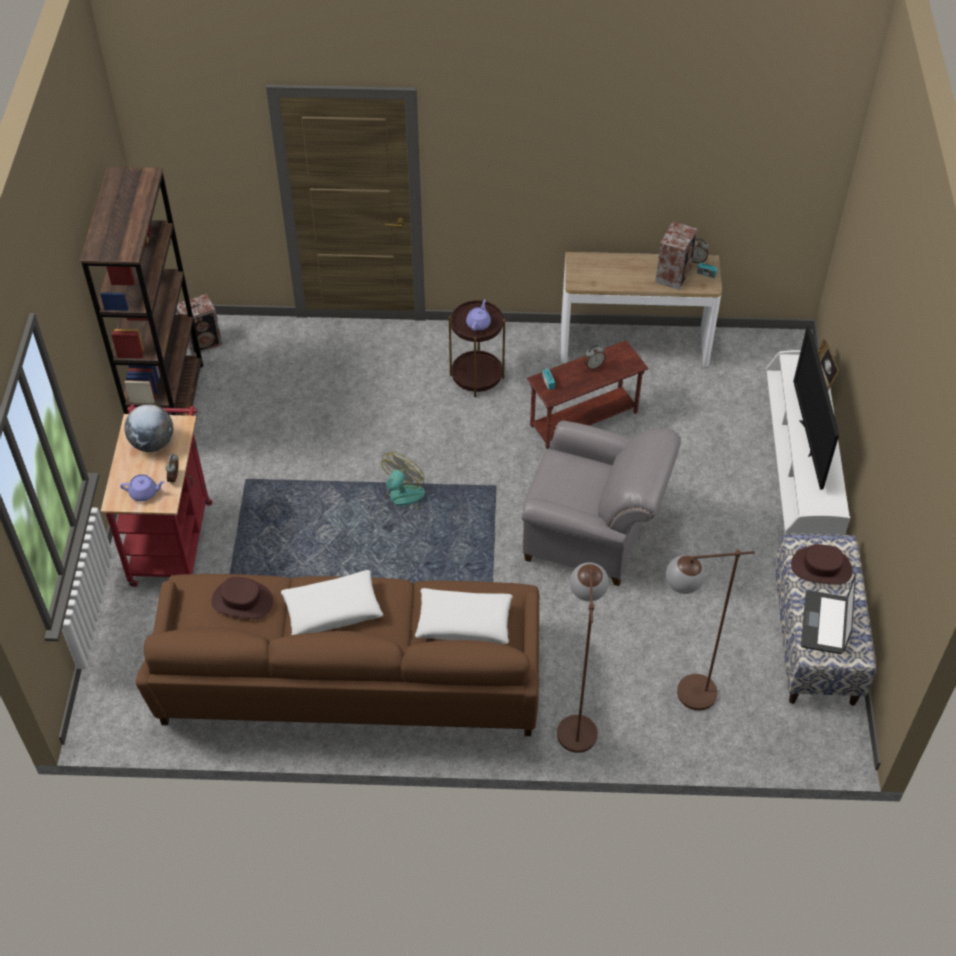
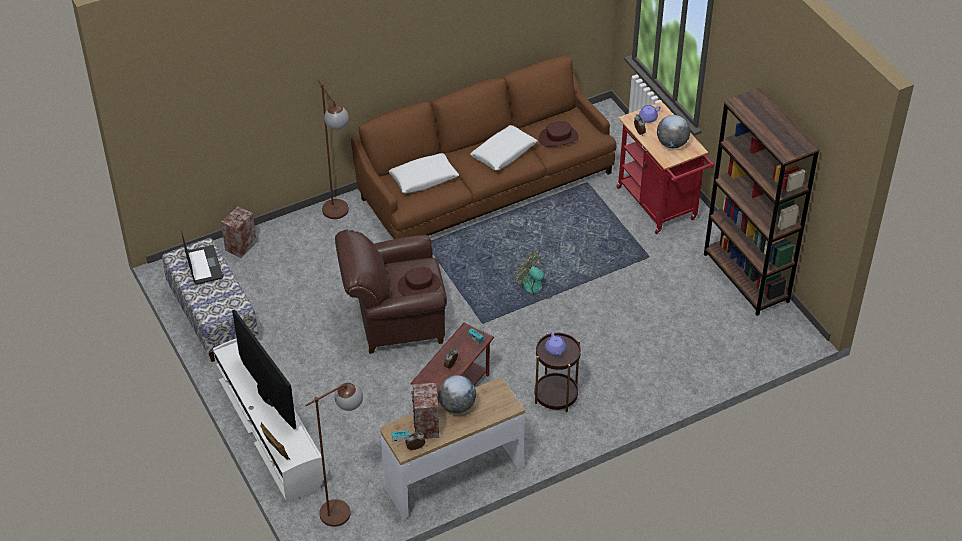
camera: 150 degrees right, 5 degrees down
speaker [176,294,222,355] -> speaker moved to [221,206,257,258]
fan [381,452,425,513] -> fan turned 120 degrees clockwise [515,252,553,299]
grey armchair [521,420,681,586] -> brown armchair [335,230,447,354]
brown floor lamp [666,550,755,710] -> brown floor lamp moved to [306,382,363,527]
brown hat [791,544,852,584] -> brown hat moved to [397,267,441,296]
none -> globe [438,375,476,413]

